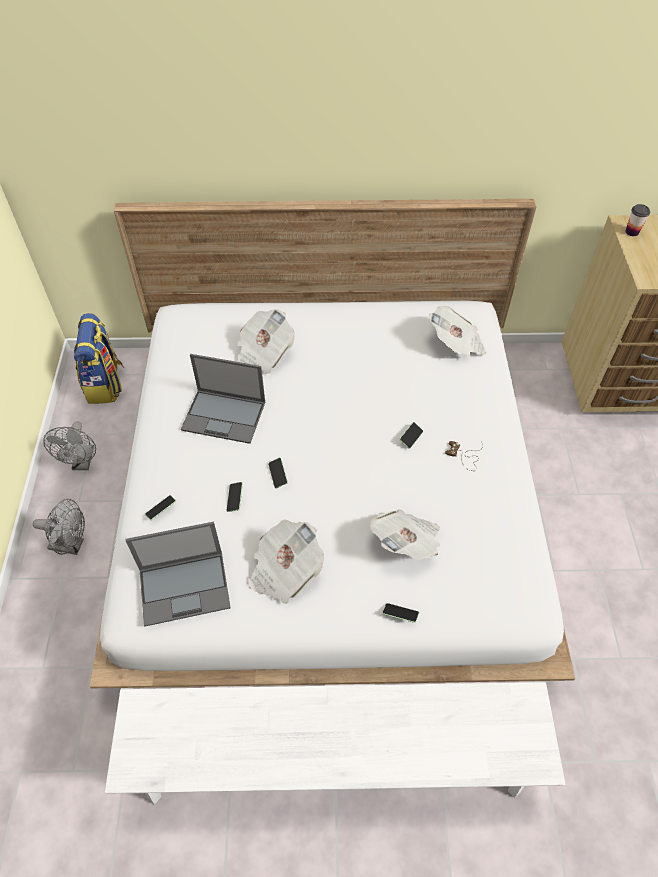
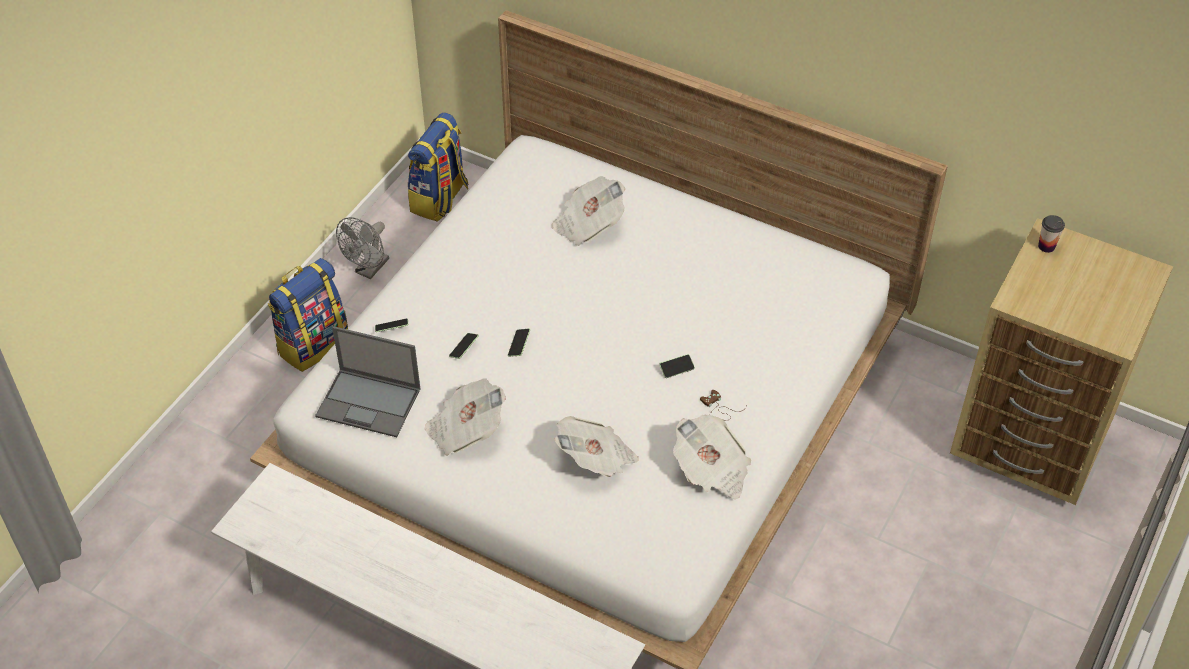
camera: 30 degrees right, 5 degrees down
grey fan [32,499,85,555] -> backpack [268,258,348,372]
laptop [181,354,265,444] -> none
phone [382,603,419,623] -> none
newspaper [429,306,487,356] -> newspaper moved to [673,415,751,499]

